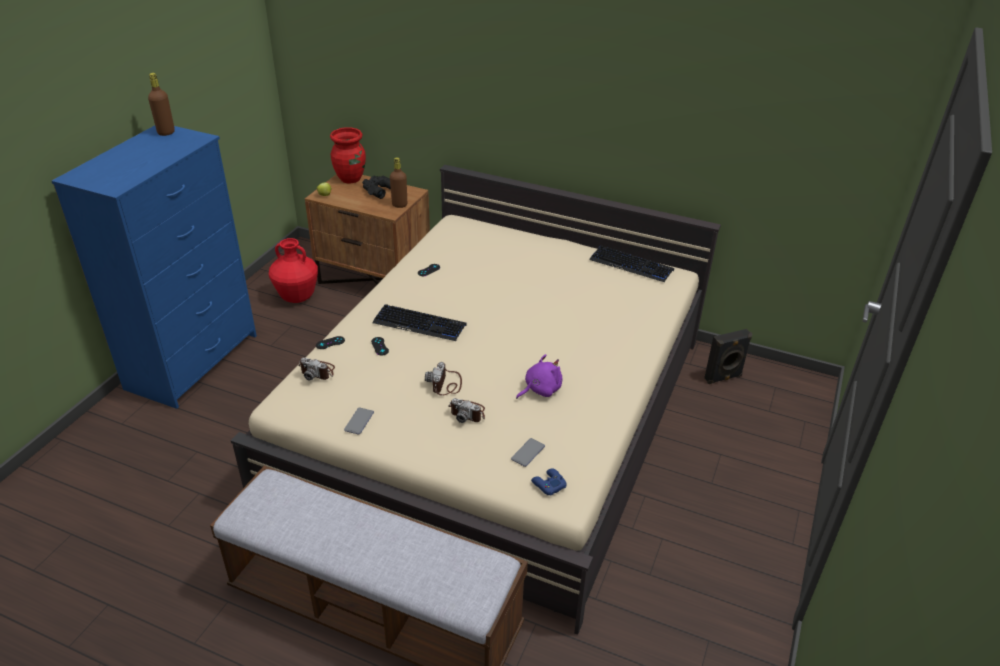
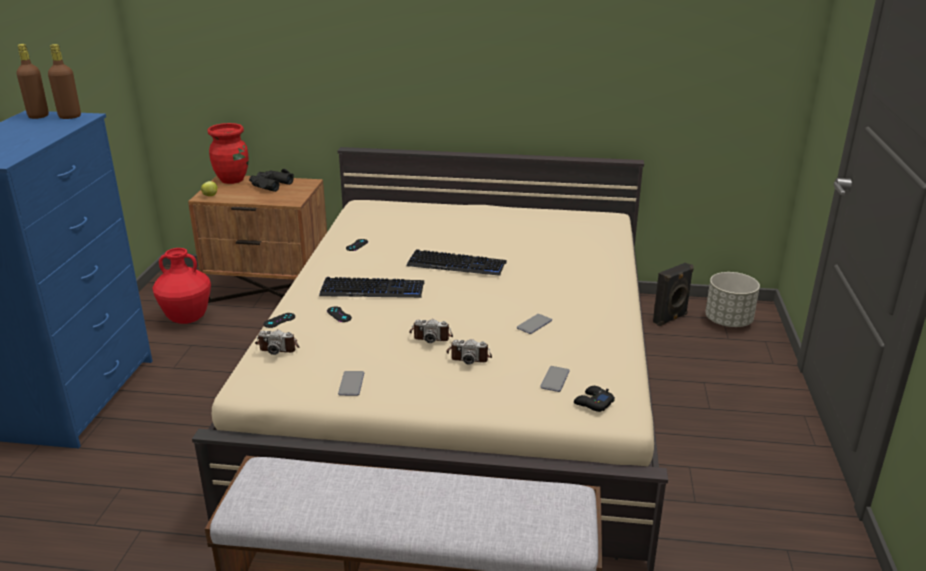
camera: 15 degrees left, 10 degrees down
brown bottle [390,157,407,208] -> brown bottle moved to [48,44,81,119]
camera [425,362,462,396] -> camera turned 75 degrees counterclockwise [409,319,453,343]
purple plush toy [516,354,562,399] -> phone [517,314,552,334]
blue game controller [531,468,567,495] -> black game controller [574,386,615,412]
keyboard [589,245,674,282] -> keyboard moved to [406,249,506,276]
none -> grey planter [705,272,760,327]

